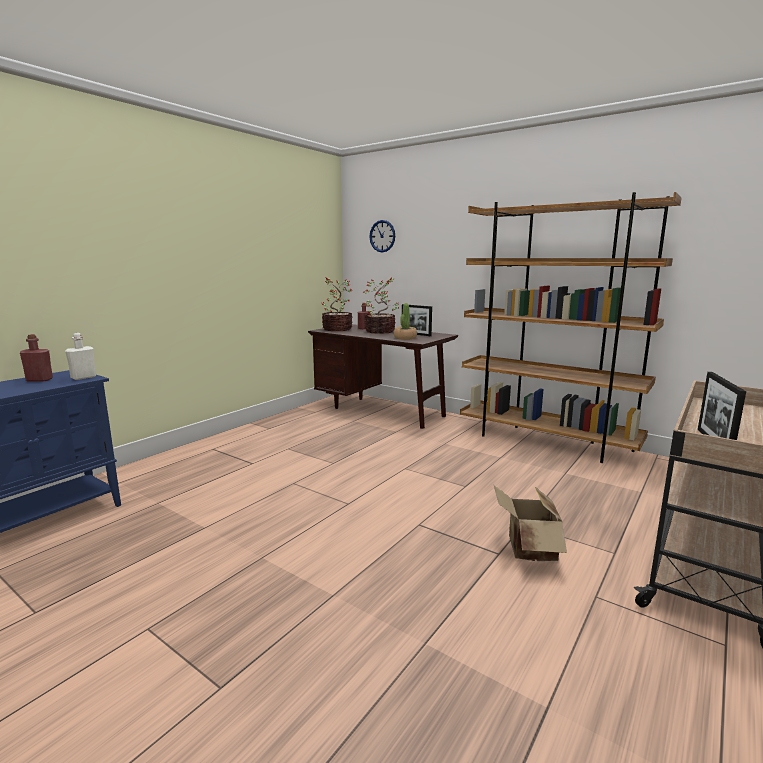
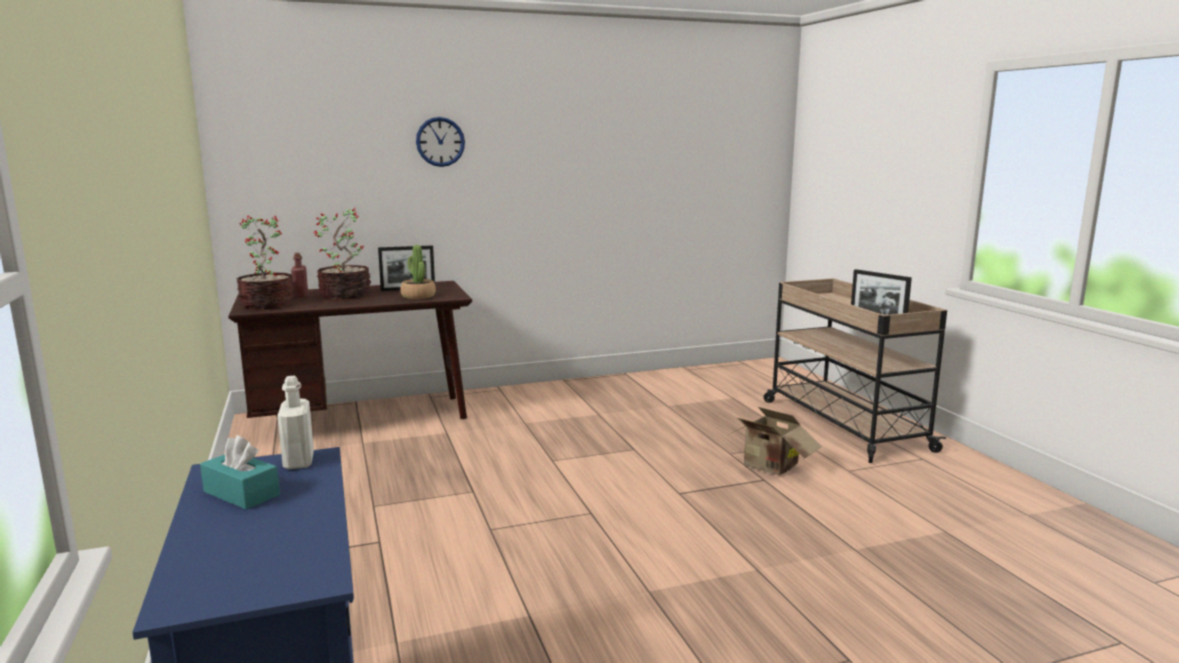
camera: 55 degrees left, 0 degrees up
red bottle [20,334,53,382] -> turquoise tissue box [200,435,280,510]
wall clock [370,220,395,252] -> wall clock moved to [416,117,465,167]
brown bookcase [460,192,682,463] -> none

